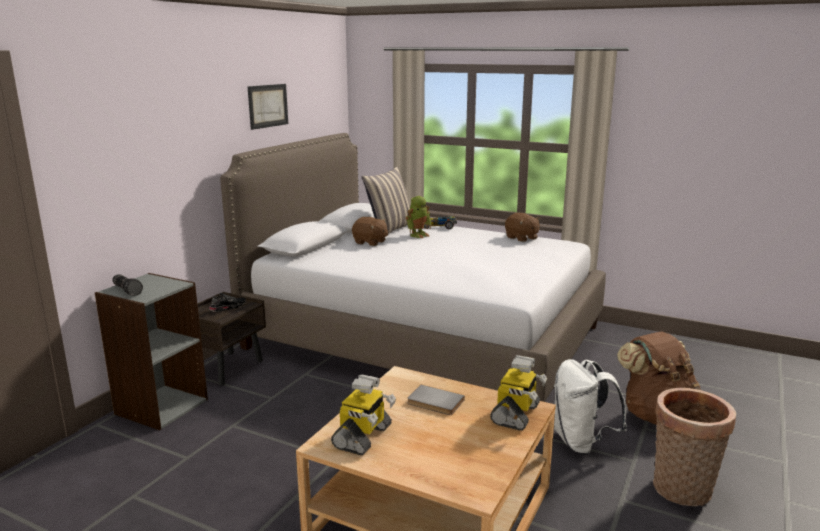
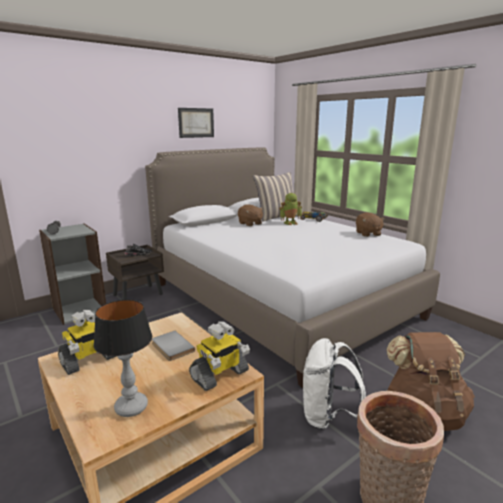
camera: 25 degrees right, 0 degrees up
none -> table lamp [93,300,152,417]

